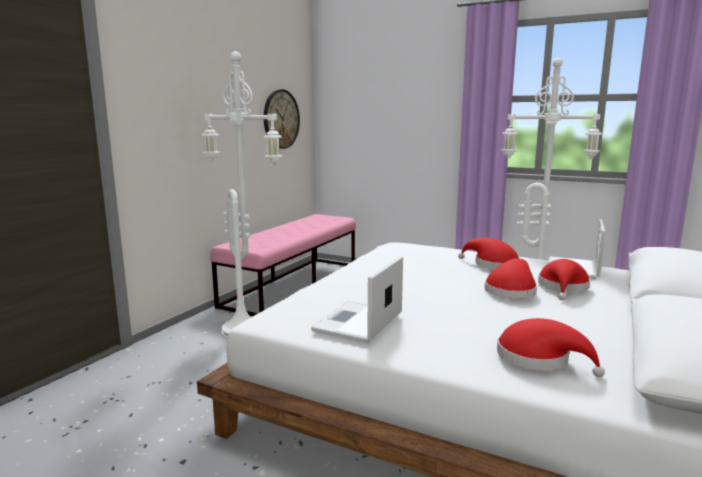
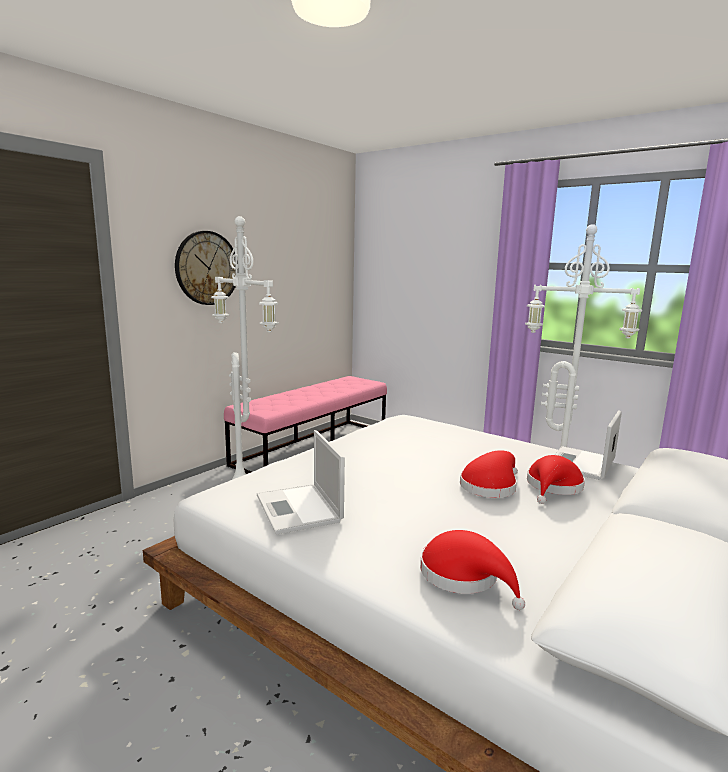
camera: 10 degrees right, 0 degrees up
wall clock [264,89,300,149] -> wall clock moved to [175,231,238,305]
laptop [311,256,403,343] -> laptop turned 60 degrees counterclockwise [257,430,345,534]
red hat [458,238,520,269] -> none

